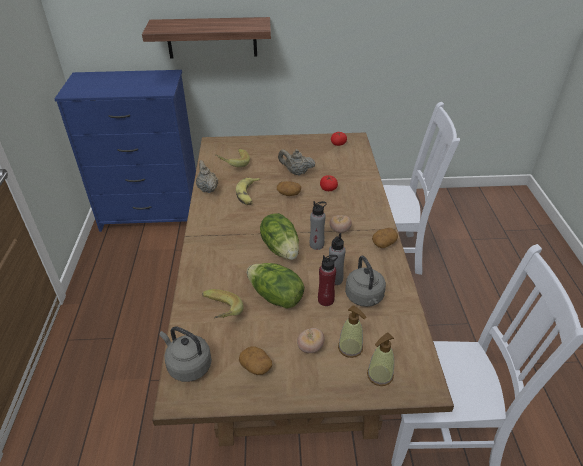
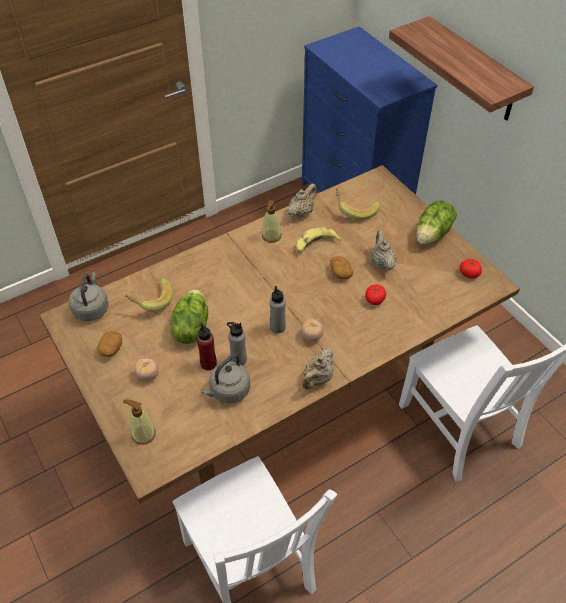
camera: 60 degrees right, 10 degrees up
lettuce [260,213,299,260] -> lettuce moved to [417,201,457,244]
soap dispenser [338,305,367,358] -> soap dispenser moved to [262,200,281,243]
potato [372,228,398,248] -> beige teapot [302,348,334,389]

